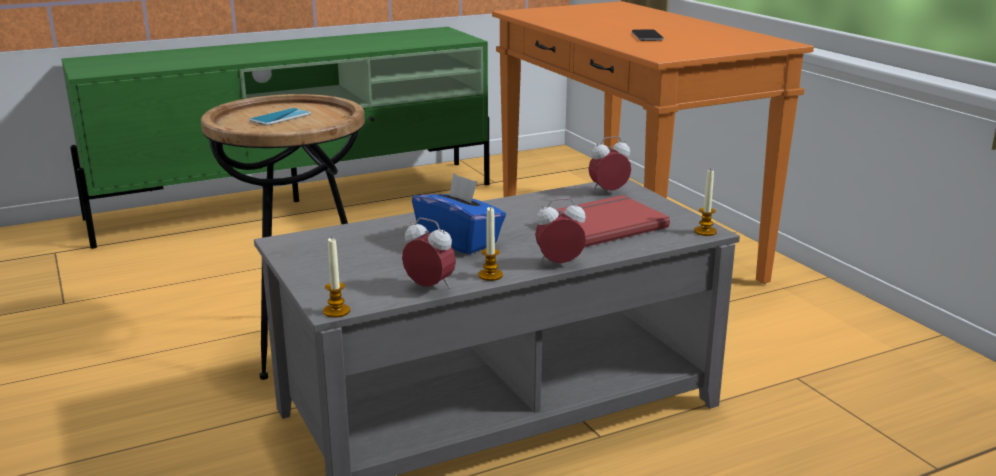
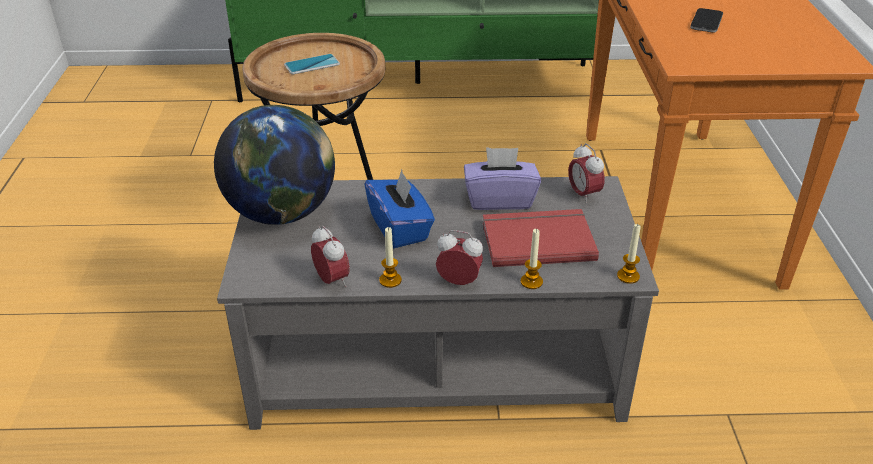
camera: 25 degrees right, 15 degrees up
candle [323,238,350,318] -> candle moved to [521,229,543,289]
alarm clock [588,136,631,192] -> alarm clock turned 120 degrees counterclockwise [568,143,605,204]
none -> globe [214,105,335,225]
none -> purple tissue box [464,147,541,210]

